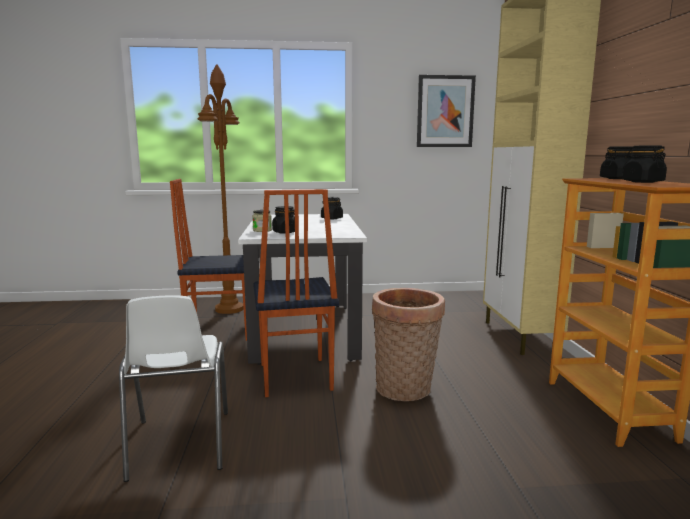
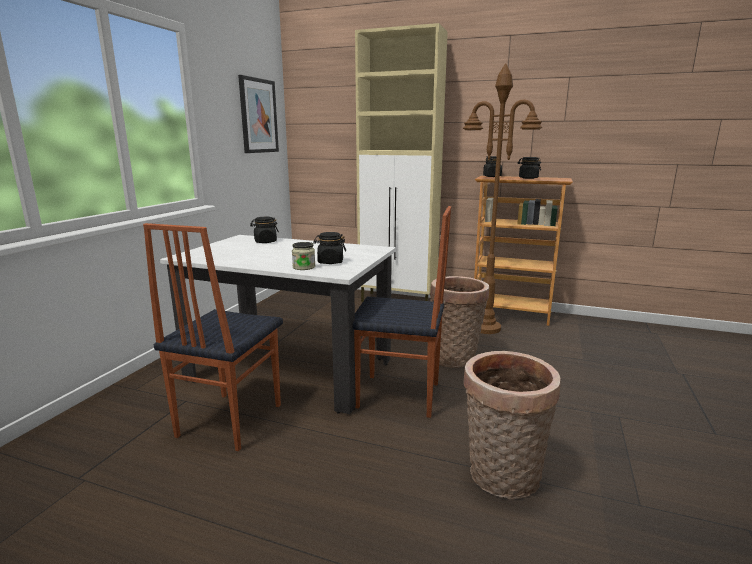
camera: 65 degrees left, 5 degrees up
white chair [119,295,228,482] -> basket [463,351,561,499]
brown floor lamp [197,64,244,314] -> brown floor lamp moved to [463,63,542,334]

